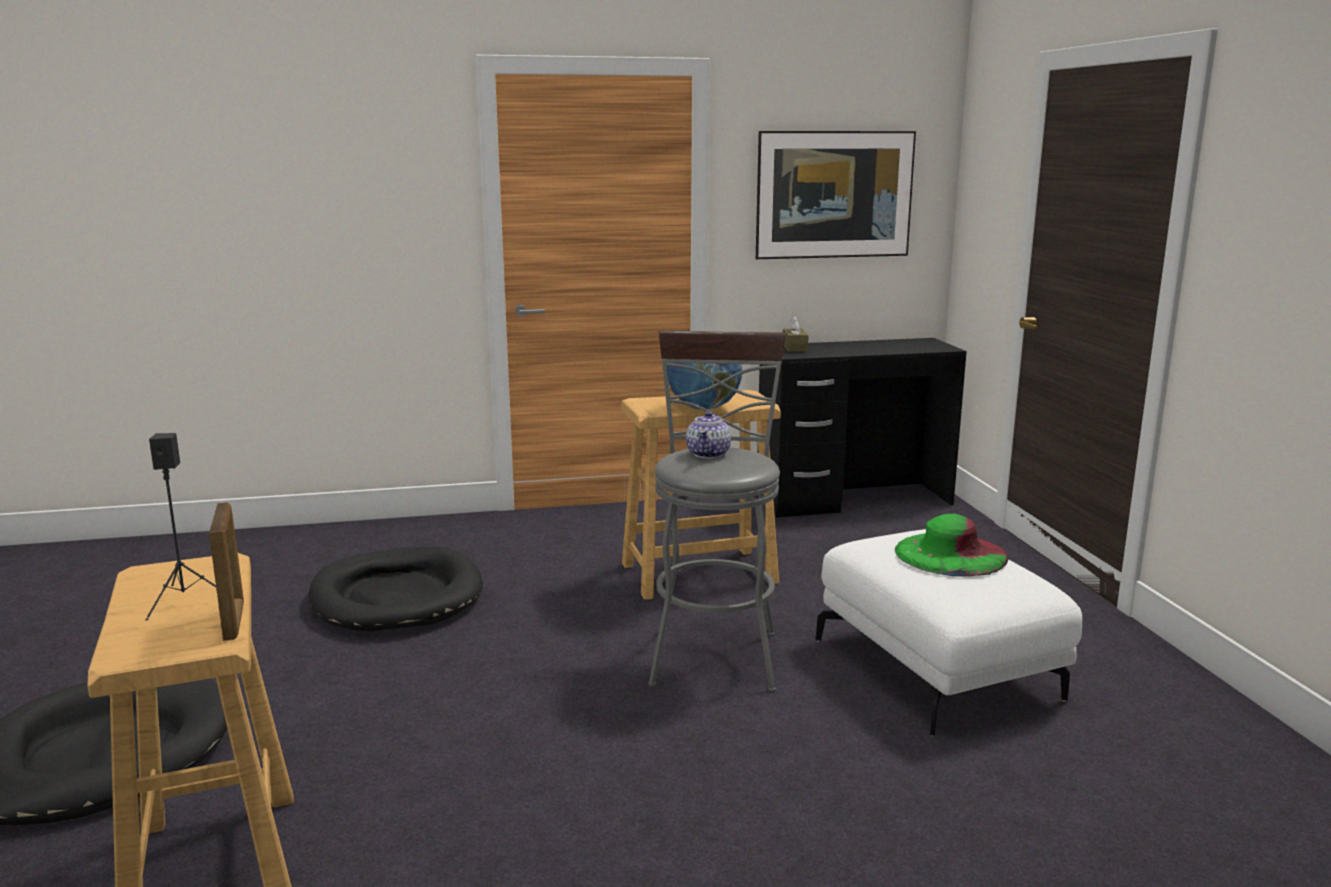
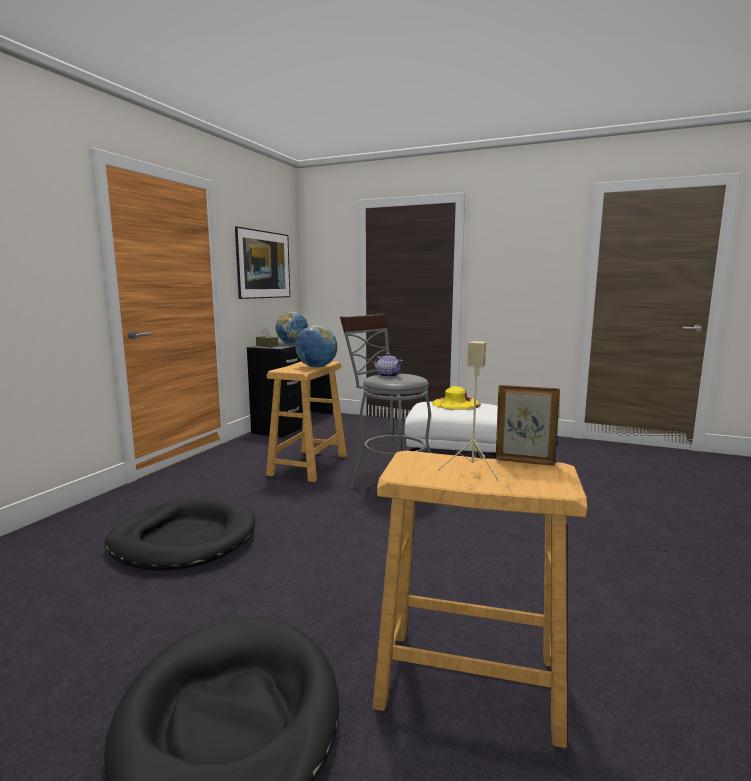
camera: 55 degrees left, 5 degrees down
black speaker [145,433,216,620] -> beige speaker [438,341,499,481]
green hat [895,514,1008,577] -> yellow hat [432,386,481,410]
none -> globe [276,311,308,344]

